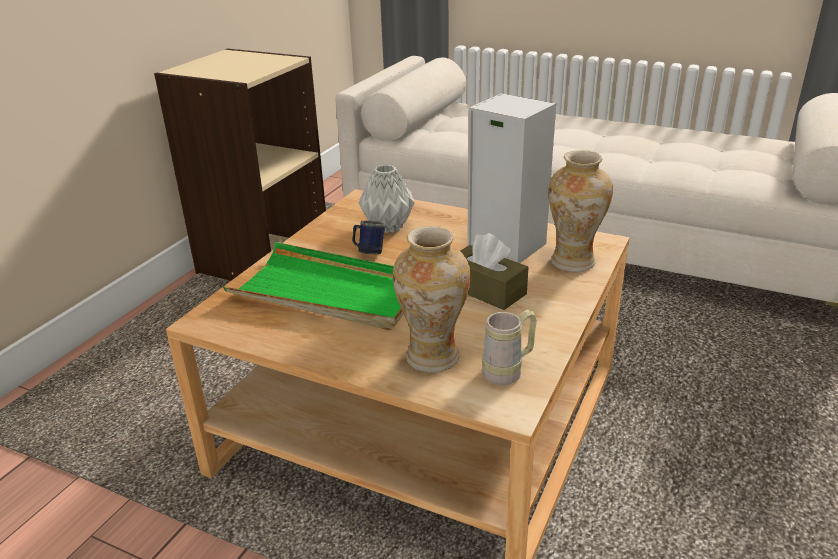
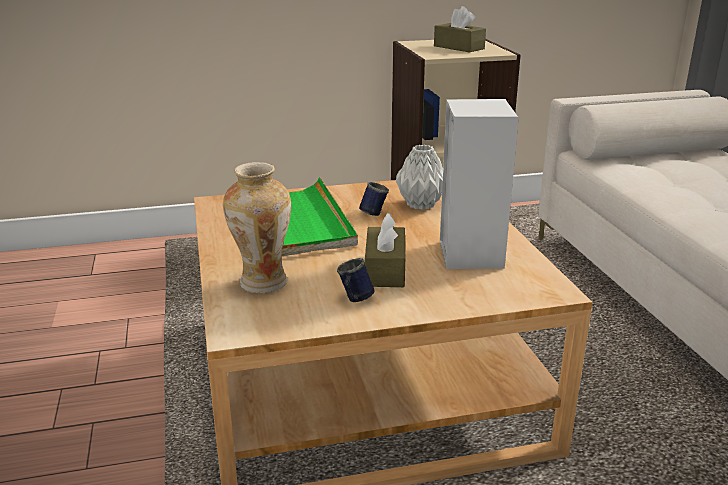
camera: 50 degrees right, 5 degrees down
beige mug [482,310,537,385] -> none
vase [548,150,613,272] -> none
none -> blue mug [337,258,375,302]
none -> brown tissue box [434,6,486,53]

